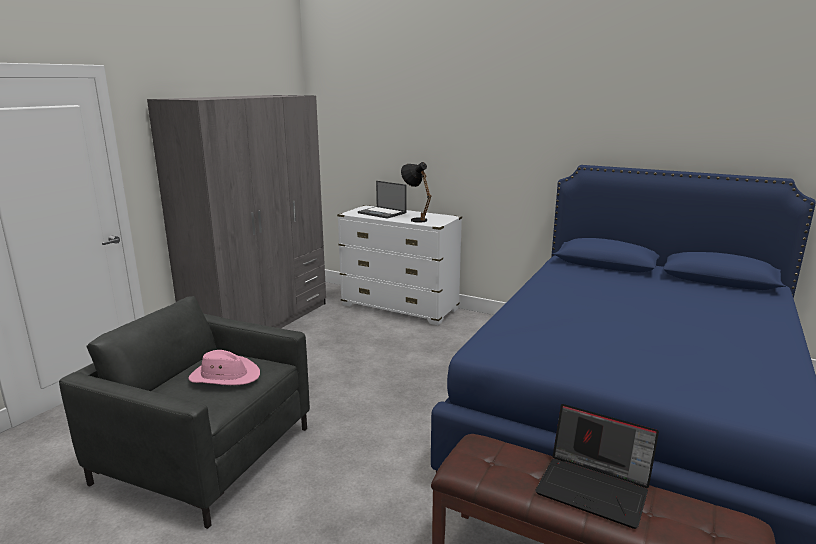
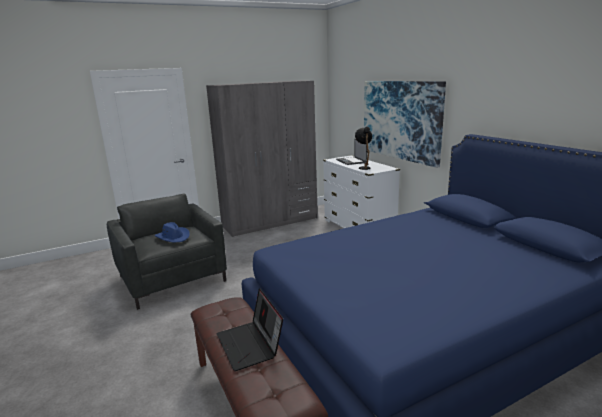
camera: 35 degrees right, 0 degrees up
pink hat [188,350,260,385] -> blue hat [155,222,190,242]
none -> picture [364,81,446,168]

